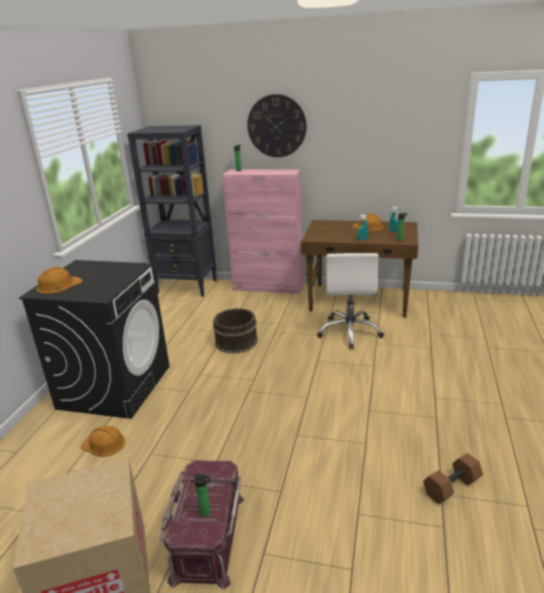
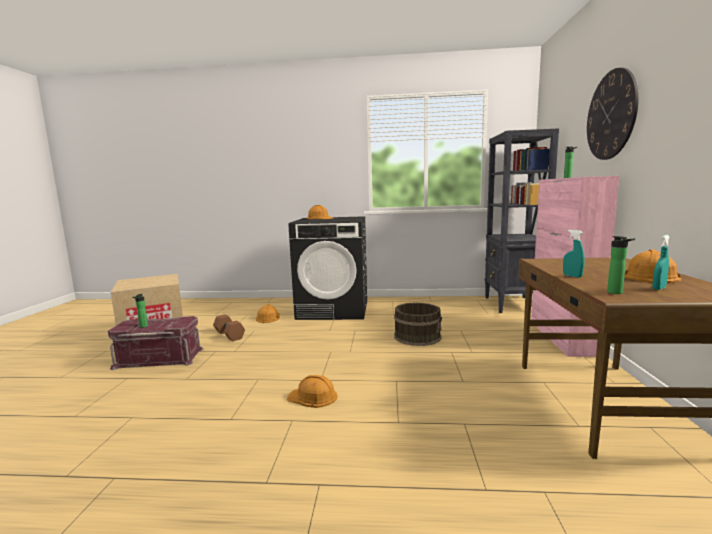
camera: 80 degrees right, 15 degrees down
white office chair [317,253,384,349] -> none
brown dumbbell [423,453,483,504] -> brown dumbbell moved to [213,314,245,341]
none -> orange hard hat [287,375,337,408]

